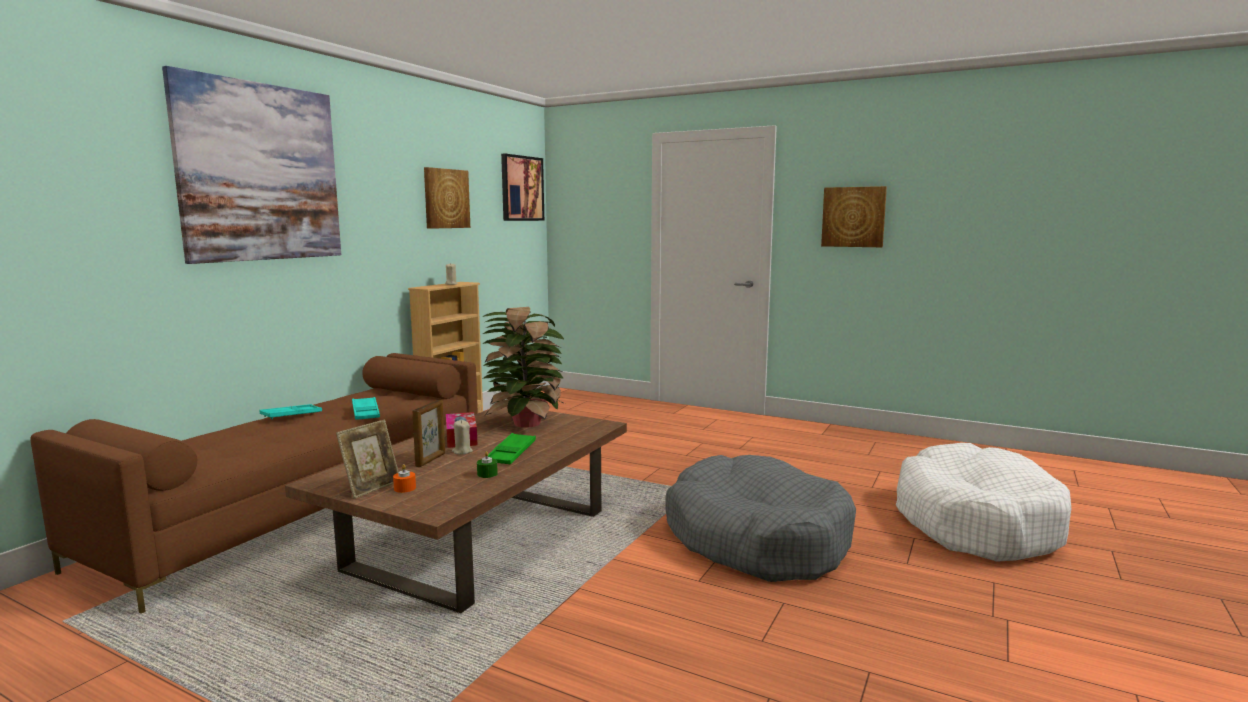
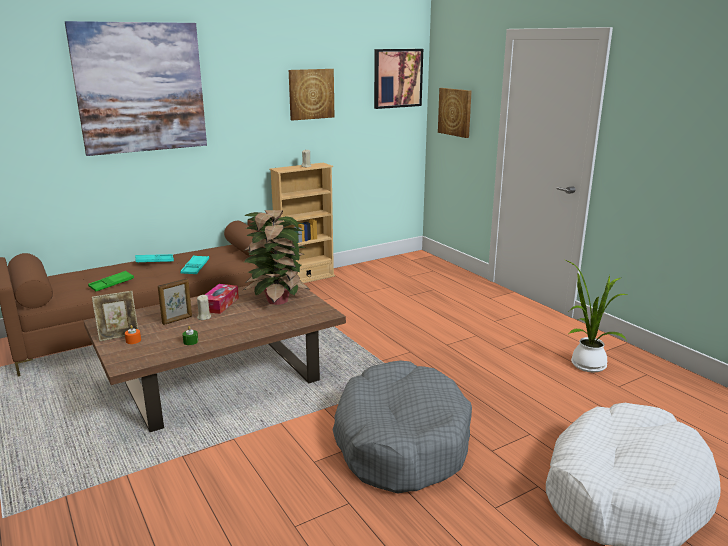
camera: 30 degrees right, 10 degrees up
green tray [488,433,536,464] -> green tray moved to [88,271,134,291]
picture [821,186,887,247] -> picture moved to [438,88,472,138]
none -> potted plant [565,260,628,372]

